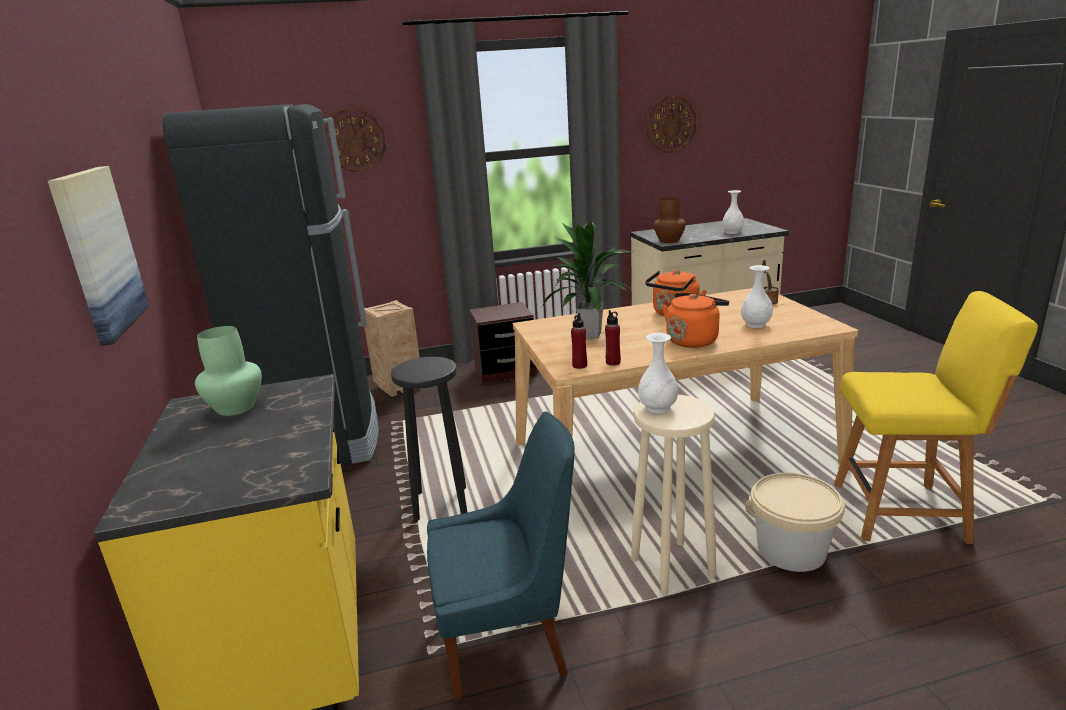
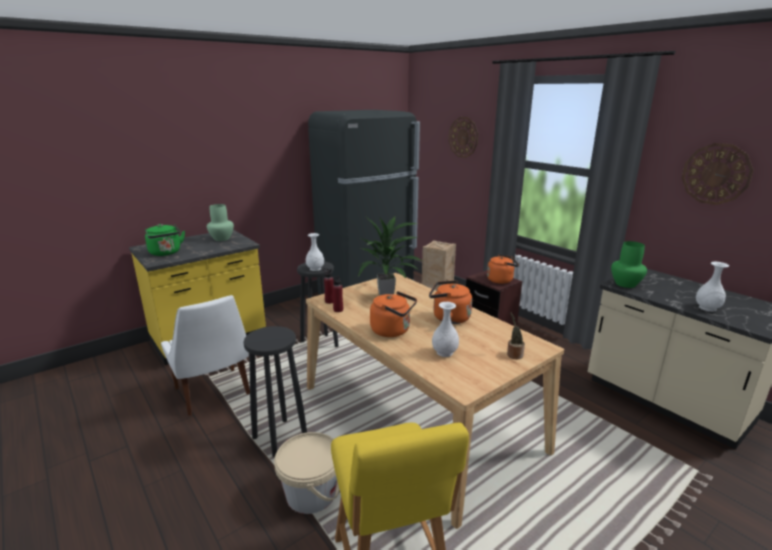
camera: 65 degrees right, 0 degrees up
picture [48,166,149,346] -> none
blue chair [427,412,575,701] -> white chair [161,295,250,416]
beige stool [631,395,716,595] -> black stool [243,326,307,458]
white vase [638,333,678,414] -> white vase moved to [306,233,324,271]
brown vase [654,197,686,243] -> green vase [611,241,647,288]
none -> green kettle [145,224,185,256]
none -> orange kettle [487,254,519,284]

